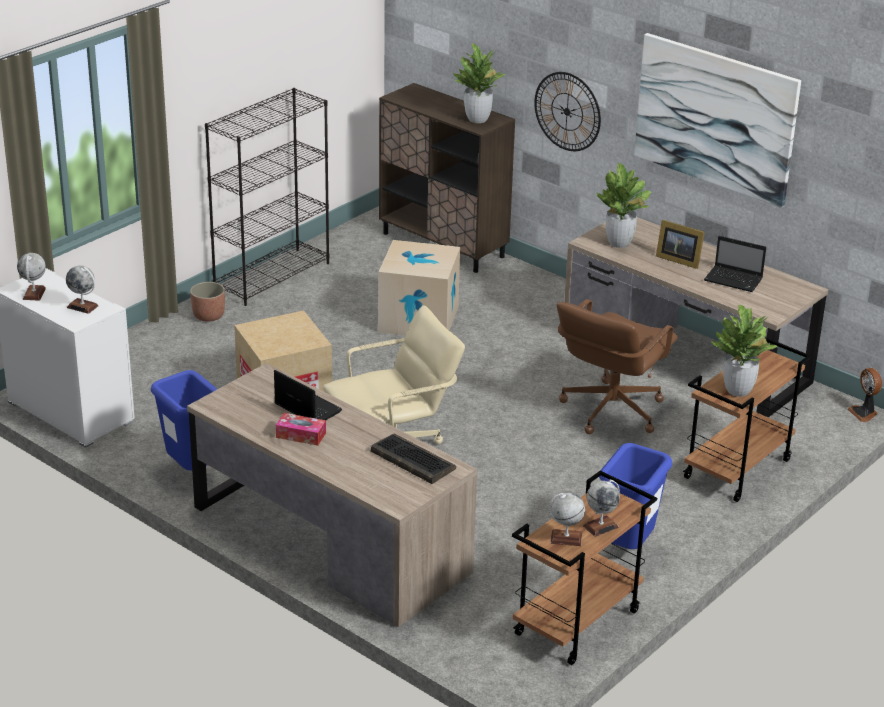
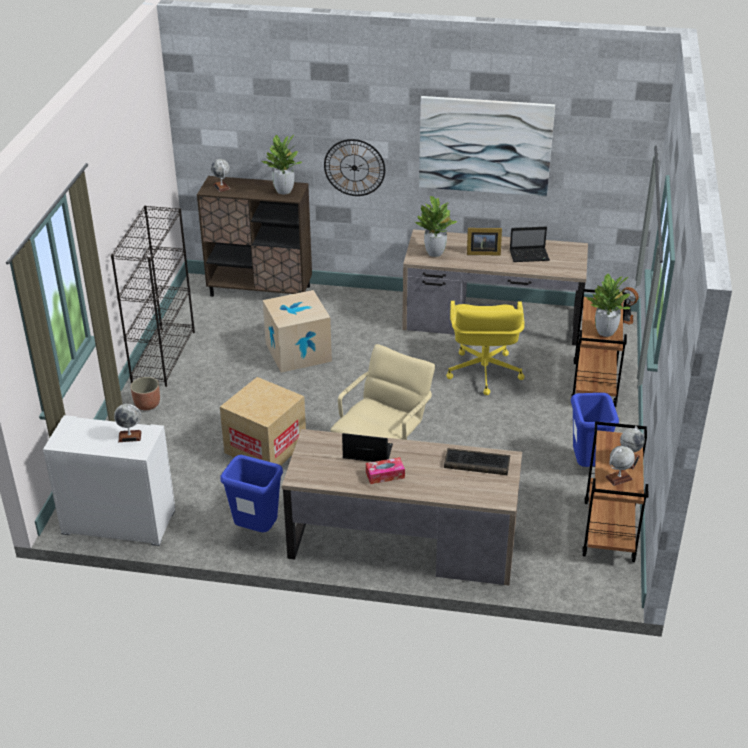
camera: 30 degrees left, 5 degrees up
globe [17,253,46,301] -> globe moved to [211,159,230,192]
brown office chair [556,299,678,434] -> yellow office chair [446,301,525,395]

